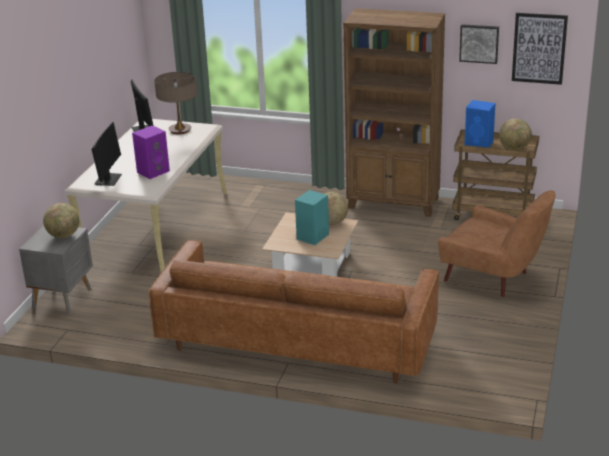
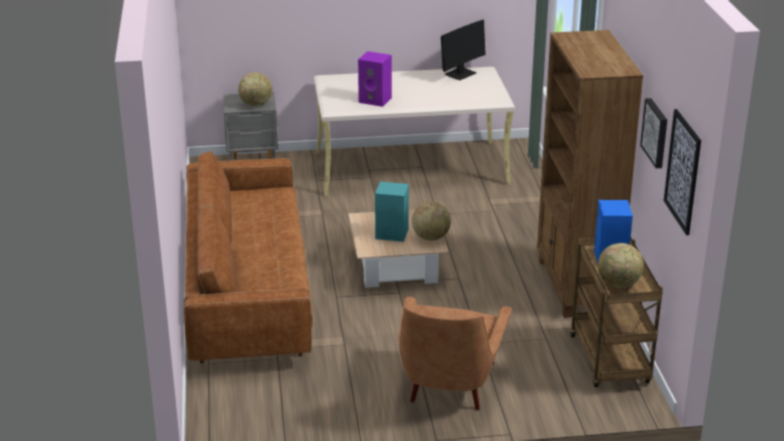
camera: 65 degrees right, 0 degrees up
monitor [92,122,122,186] -> none
table lamp [154,72,197,134] -> none

